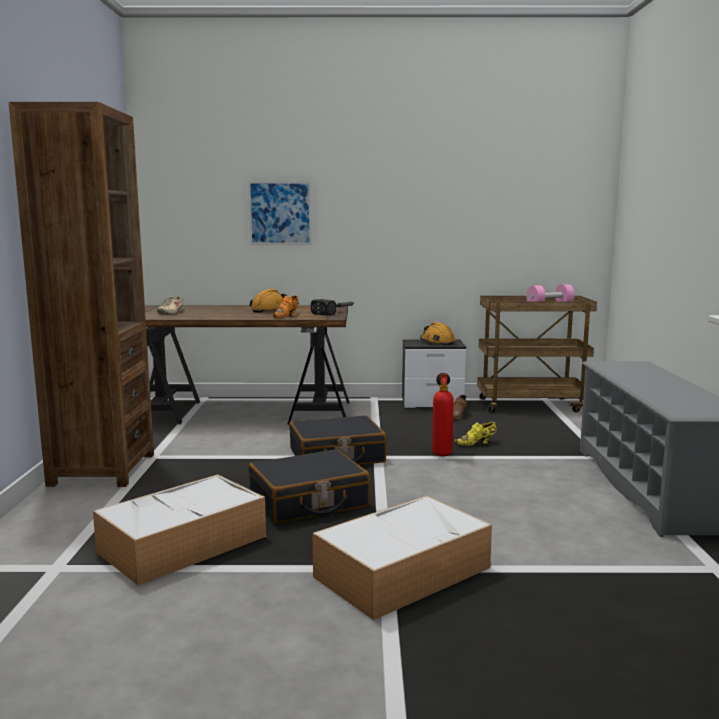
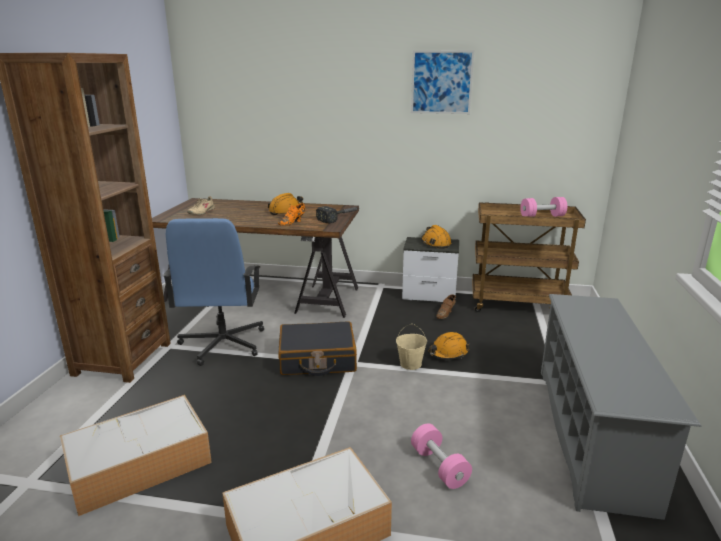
camera: 10 degrees right, 10 degrees up
picture [248,181,312,245] -> picture moved to [411,50,474,114]
black suitcase [248,450,370,523] -> none
fire extinguisher [432,373,454,456] -> beige bucket [396,324,427,370]
yellow shoe [454,422,496,446] -> orange hard hat [428,332,470,360]
none -> blue office chair [163,218,264,366]
none -> pink dumbbell [411,424,472,489]

